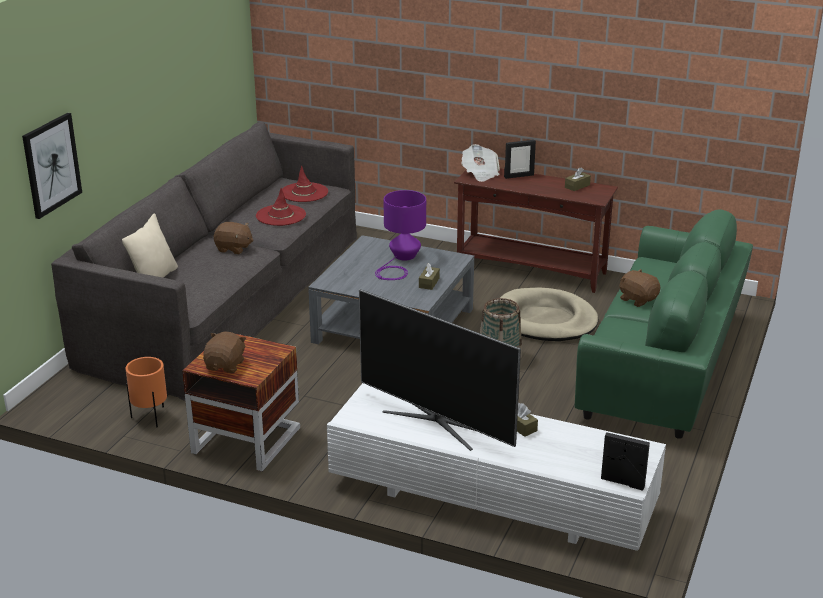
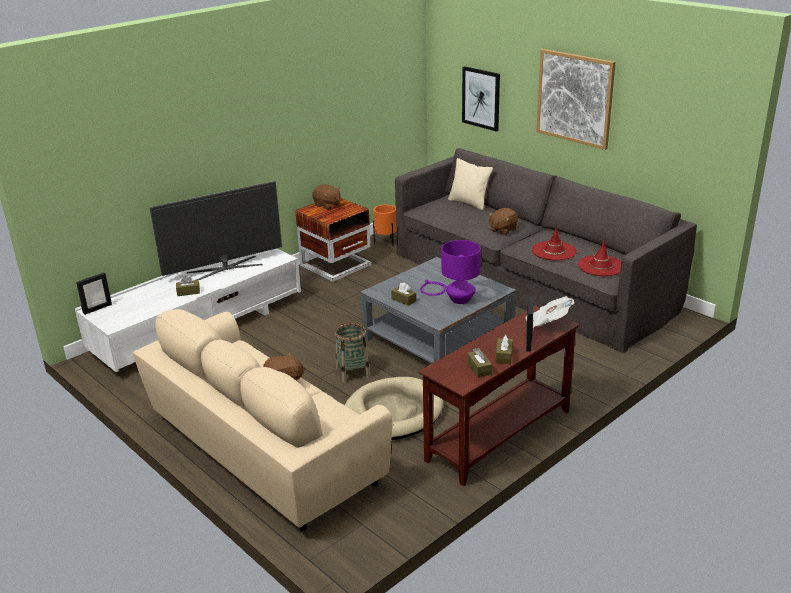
camera: 115 degrees right, 0 degrees up
green sofa [575,209,753,439] -> beige sofa [133,309,393,531]
none -> brown tissue box [496,335,513,364]
none -> picture [537,49,616,150]

